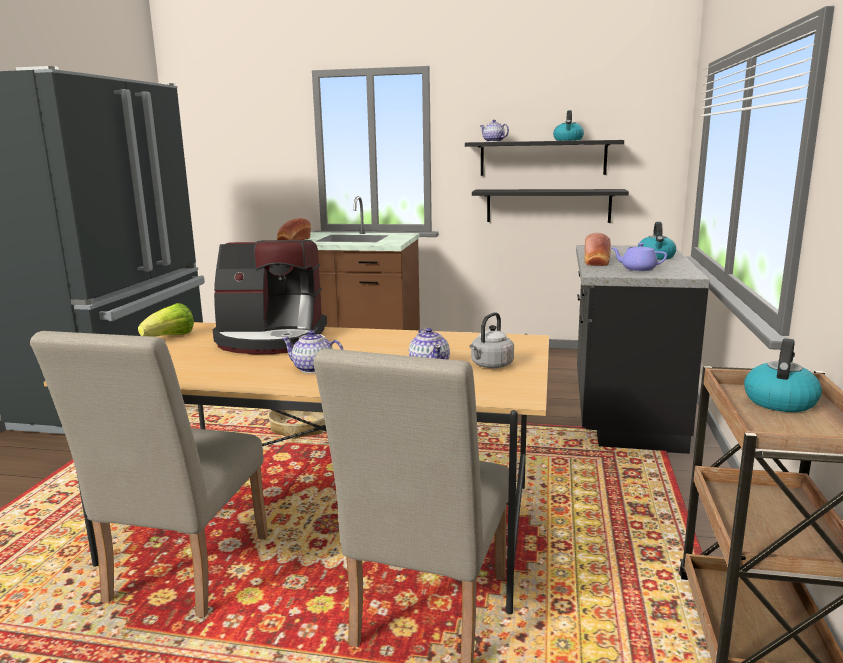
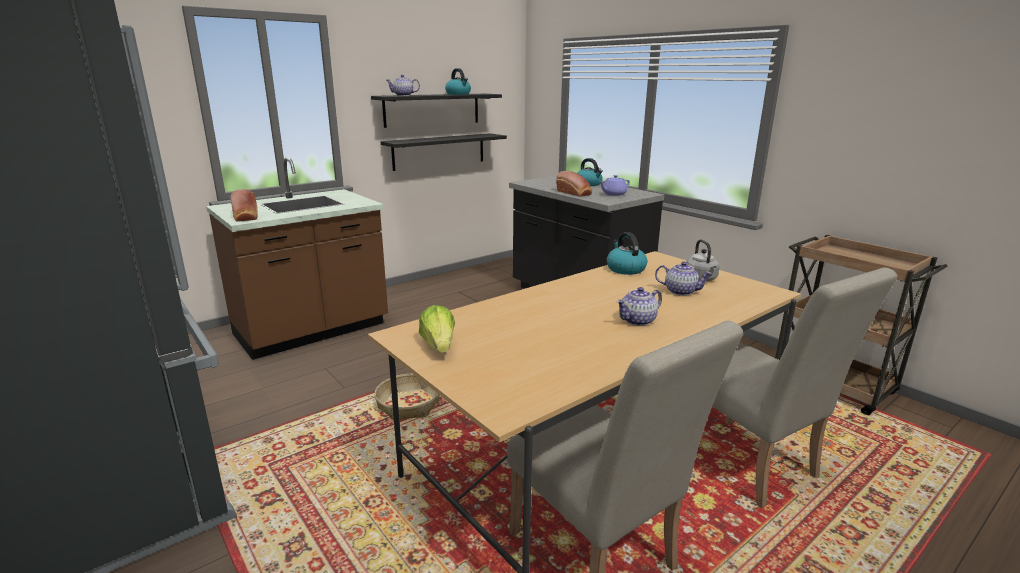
camera: 50 degrees left, 5 degrees up
coffee machine [212,240,327,354] -> none
kettle [744,338,822,412] -> kettle moved to [607,232,648,275]

